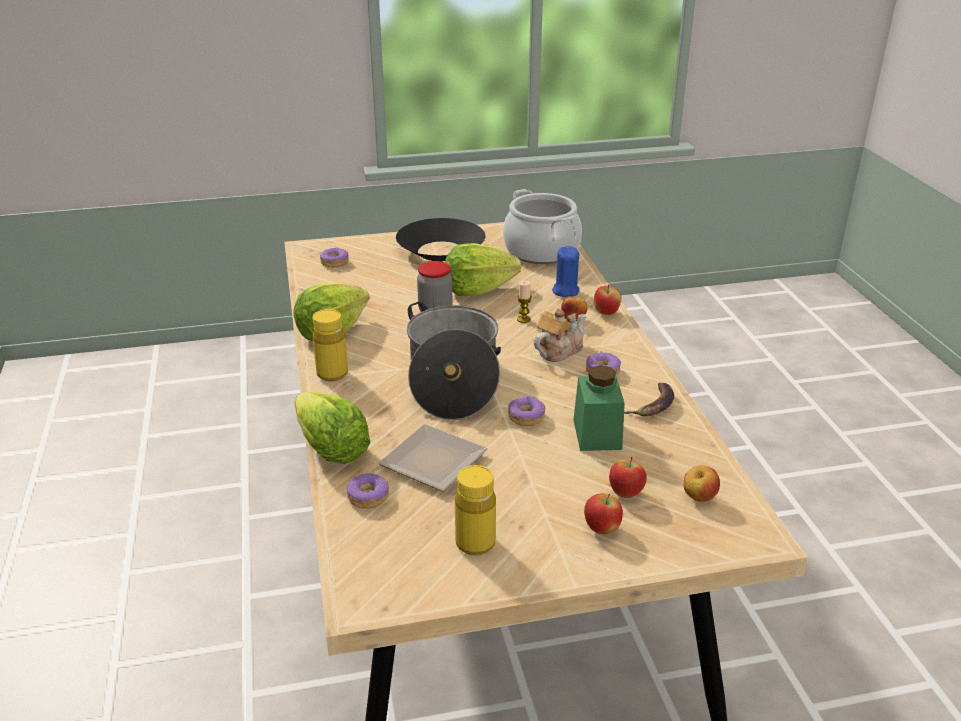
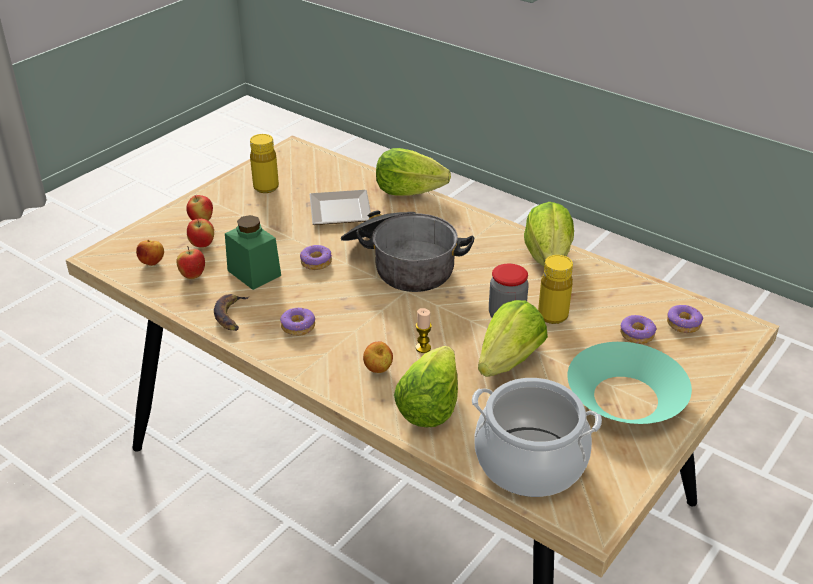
camera: 140 degrees right, 5 degrees up
yellow bottle [313,309,348,382] -> yellow bottle moved to [538,255,573,324]
donut [347,473,389,509] -> donut moved to [620,315,657,344]
black bowl [396,218,485,261] -> turquoise bowl [567,342,692,424]
teapot [534,308,587,362] -> none
blue candle [552,246,579,297] -> lettuce [394,346,458,427]
apple [594,285,621,315] -> apple moved to [176,246,205,279]

